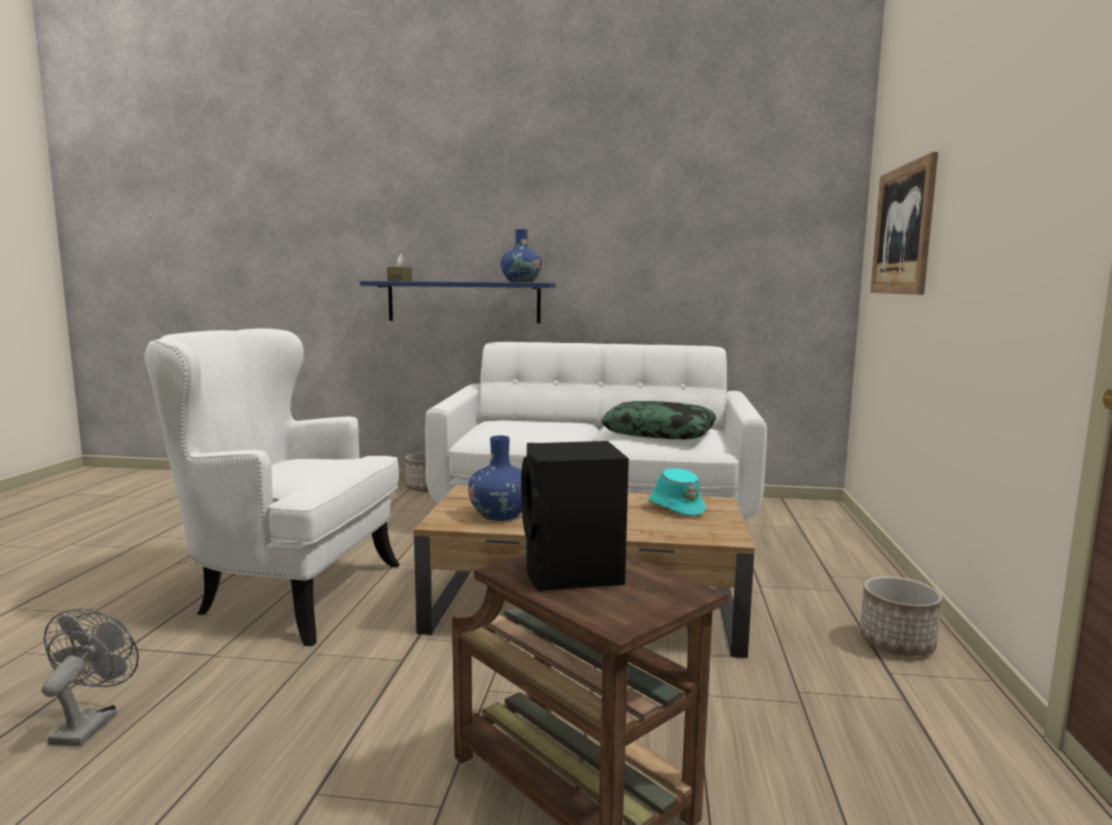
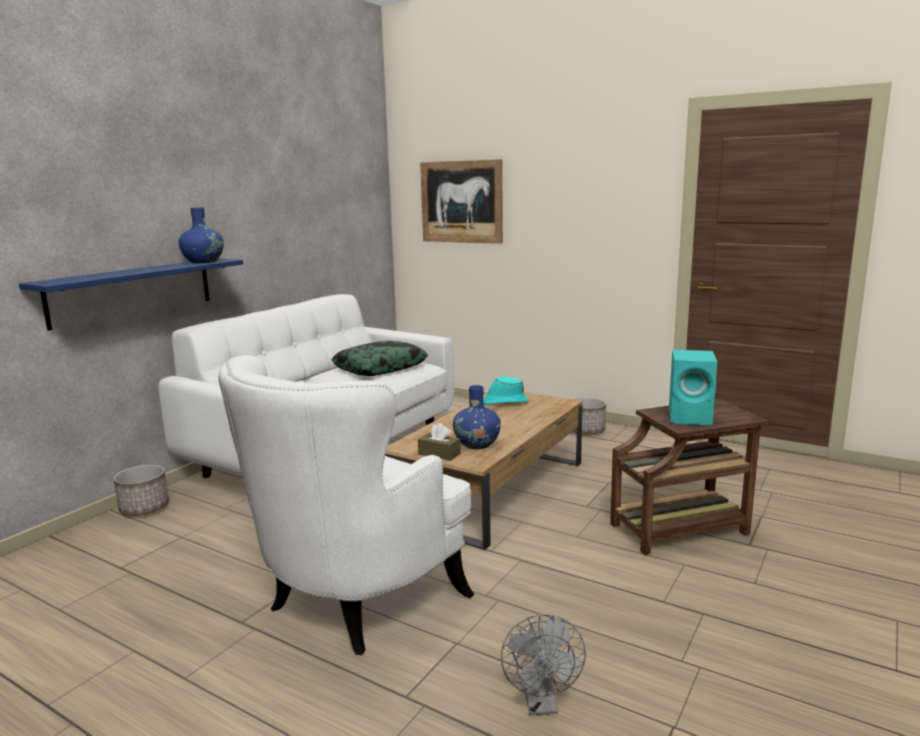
camera: 65 degrees left, 5 degrees up
grey fan [42,608,139,746] -> grey fan turned 120 degrees counterclockwise [501,614,586,715]
brown tissue box [387,254,412,281] -> brown tissue box moved to [418,423,461,461]
black speaker [521,441,629,591] -> turquoise speaker [669,350,717,425]

